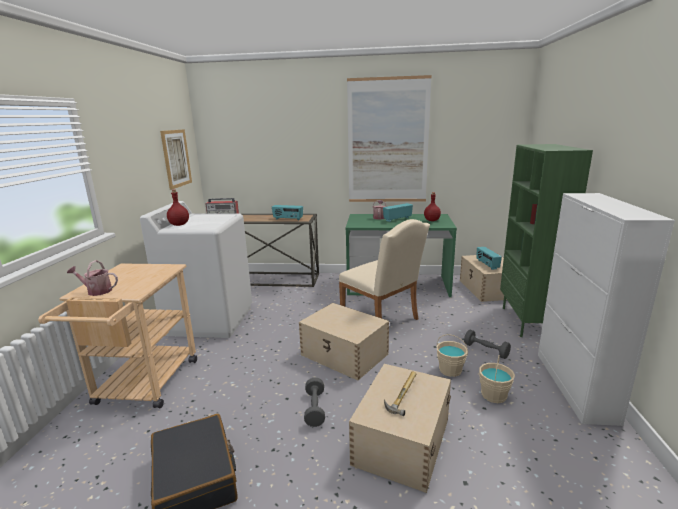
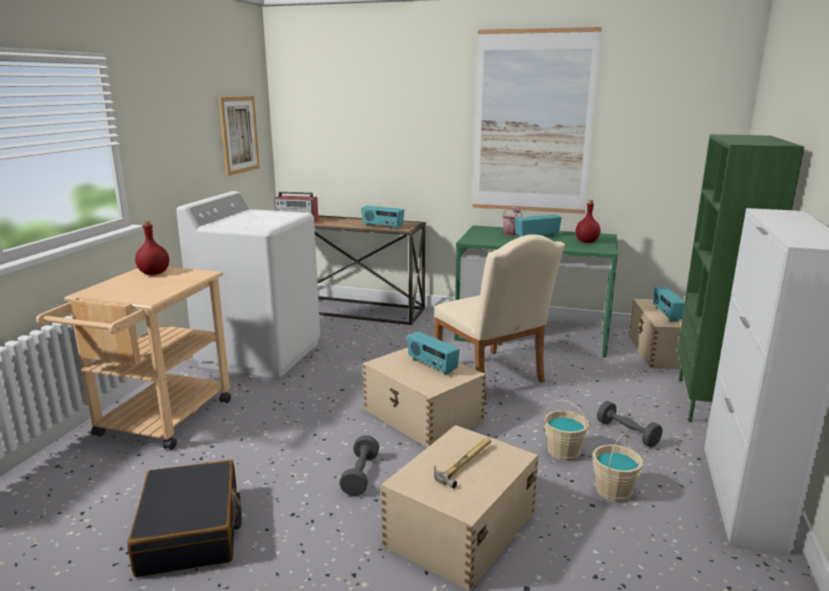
camera: 10 degrees right, 0 degrees up
watering can [67,260,118,296] -> none
red bottle [167,189,189,226] -> red bottle moved to [135,220,169,275]
none -> radio [407,331,460,375]

